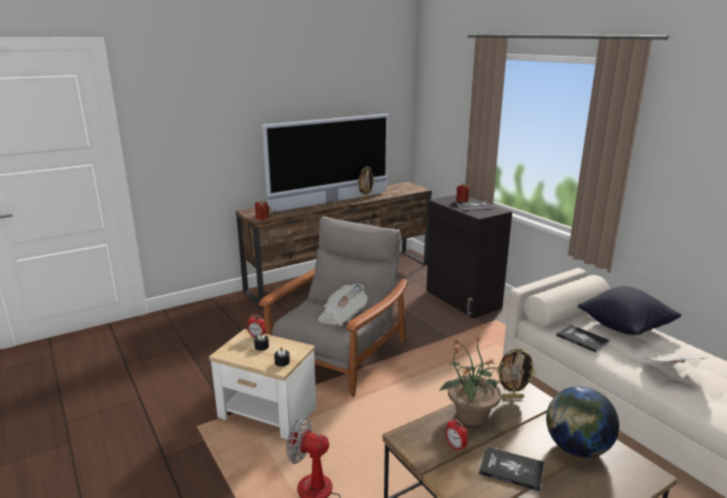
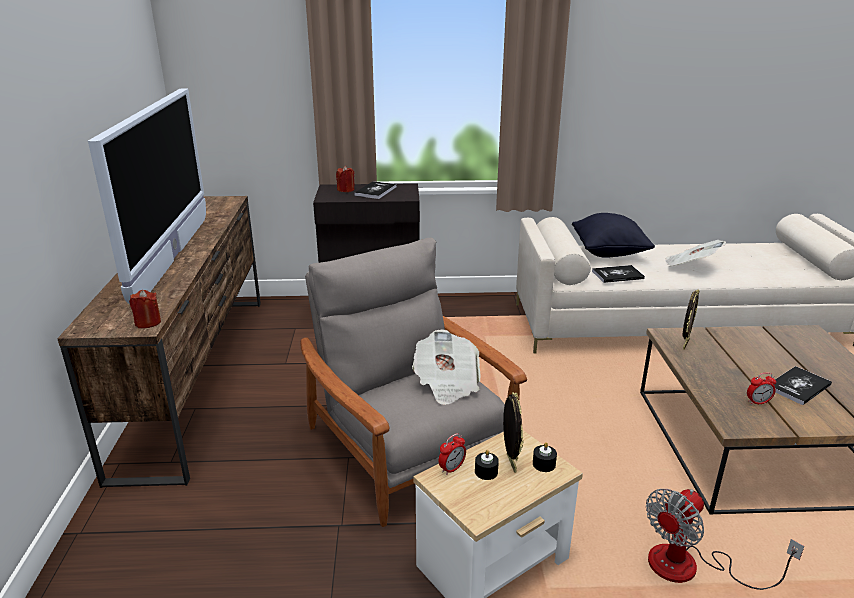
camera: 60 degrees left, 5 degrees up
picture frame [358,166,375,200] -> picture frame moved to [503,392,524,473]
potted plant [439,336,509,425] -> none
globe [546,387,619,458] -> none

